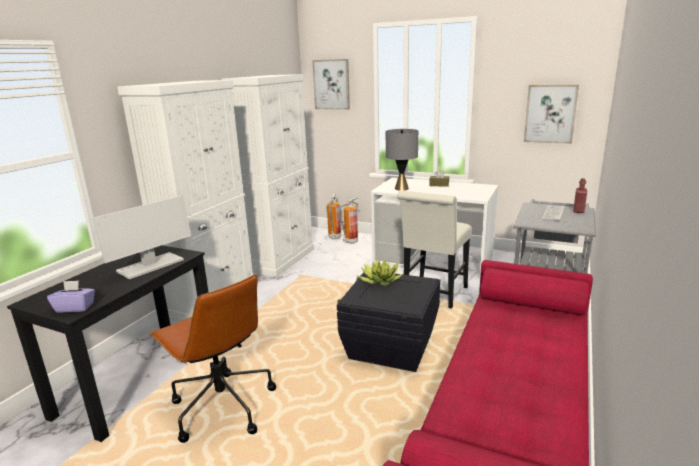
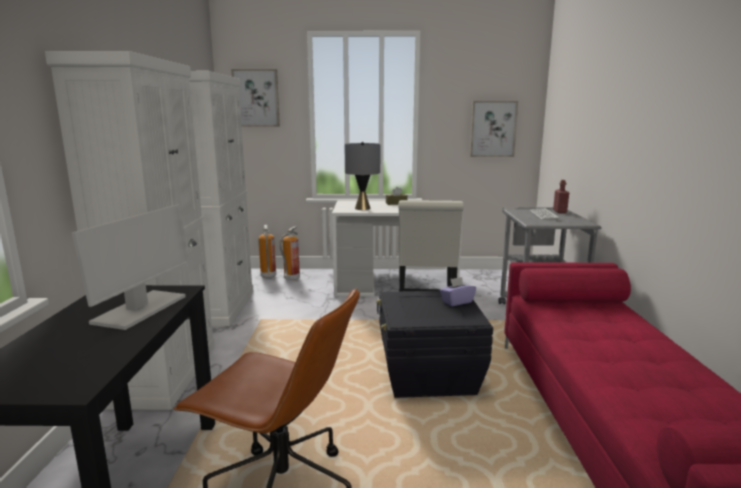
camera: 25 degrees left, 5 degrees down
purple tissue box [47,280,95,312] -> purple tissue box moved to [440,277,476,306]
potted plant [357,260,403,286] -> none

